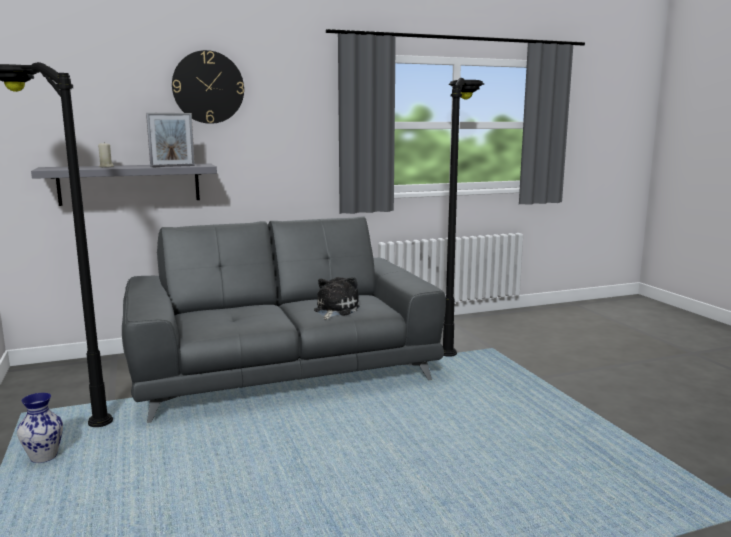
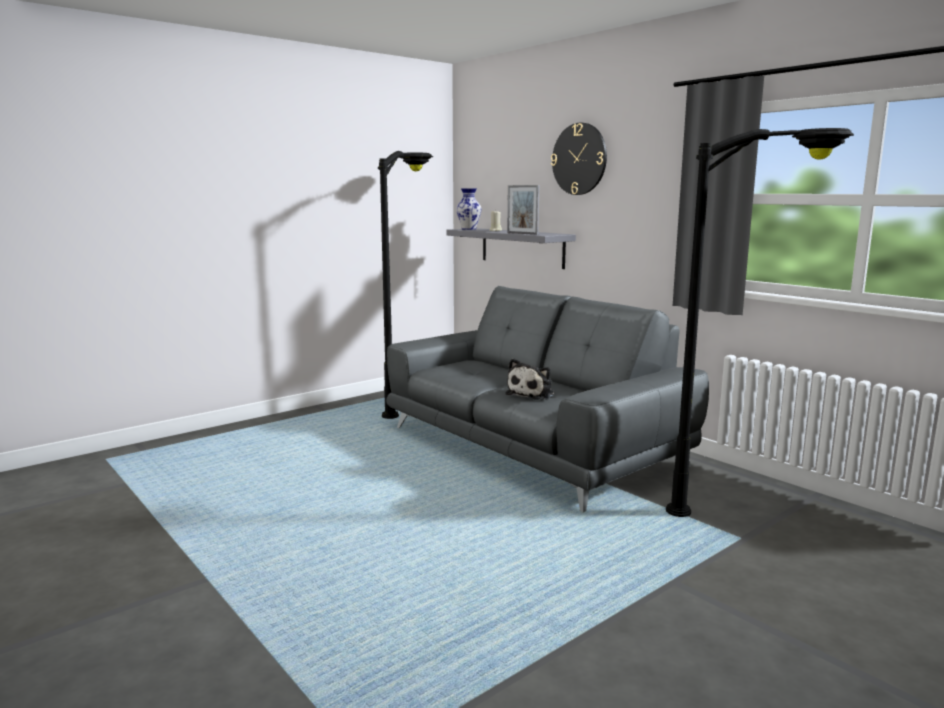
camera: 70 degrees right, 0 degrees up
vase [17,393,63,463] -> vase moved to [456,188,481,230]
plush toy [314,277,359,320] -> plush toy turned 120 degrees clockwise [506,358,555,399]

